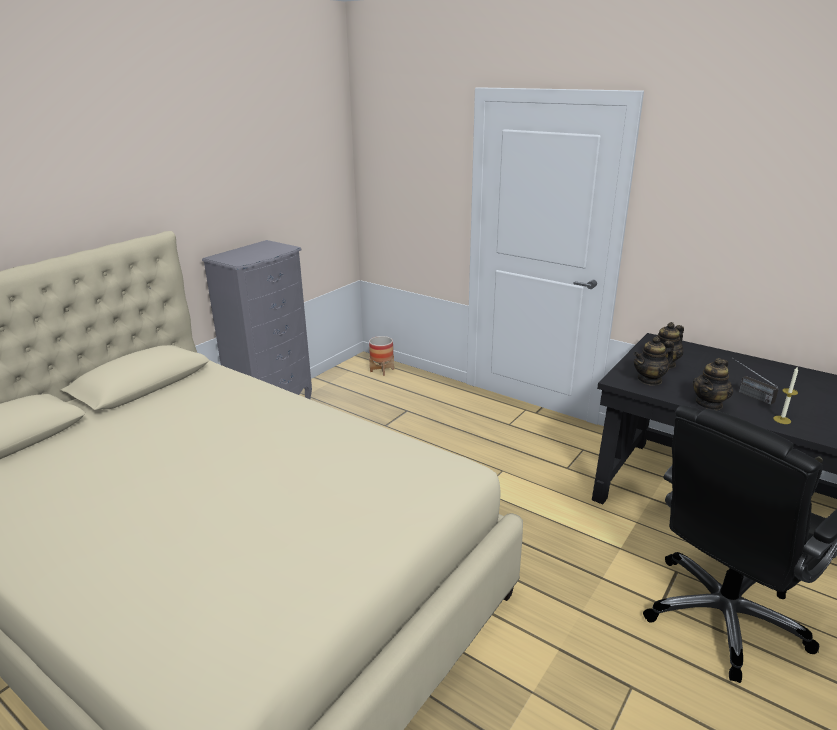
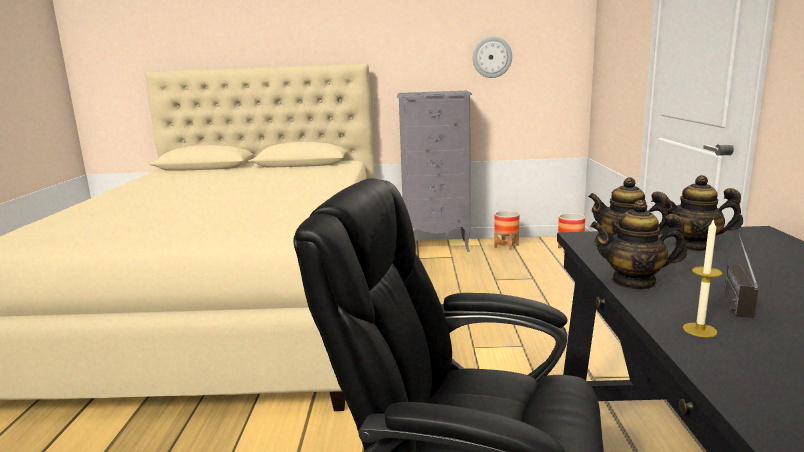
camera: 55 degrees right, 10 degrees down
none -> wall clock [473,37,512,78]
none -> planter [494,211,520,250]

